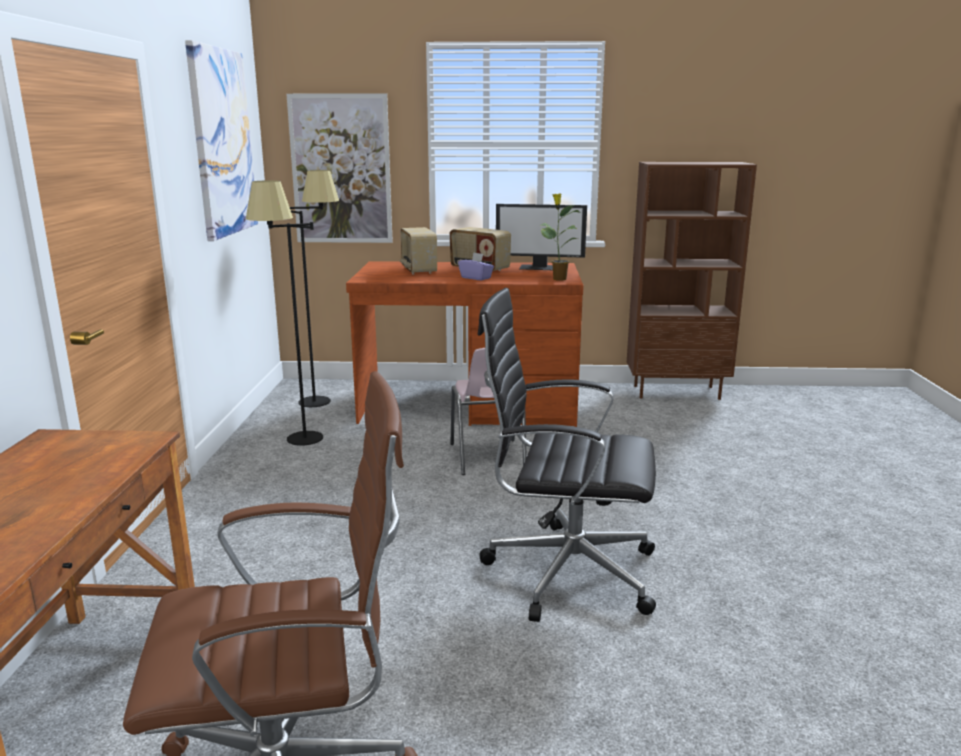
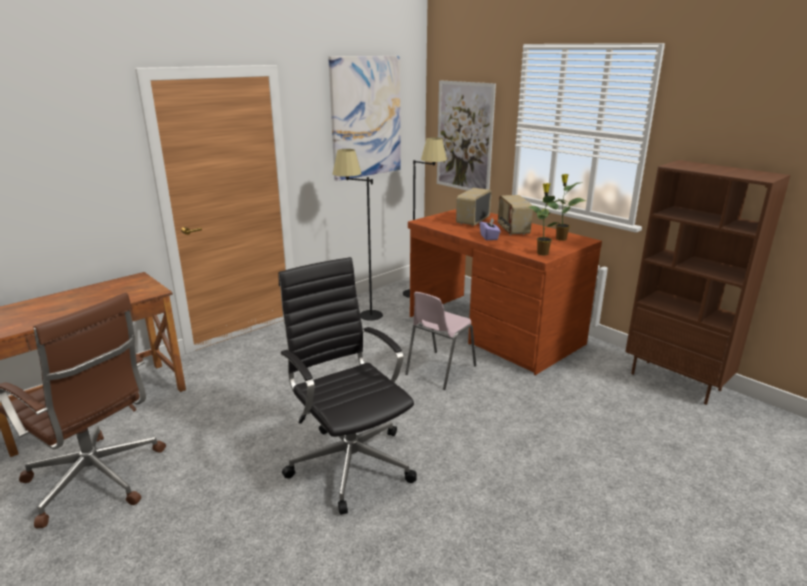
camera: 45 degrees right, 5 degrees up
monitor [496,204,587,270] -> potted plant [542,174,586,241]

